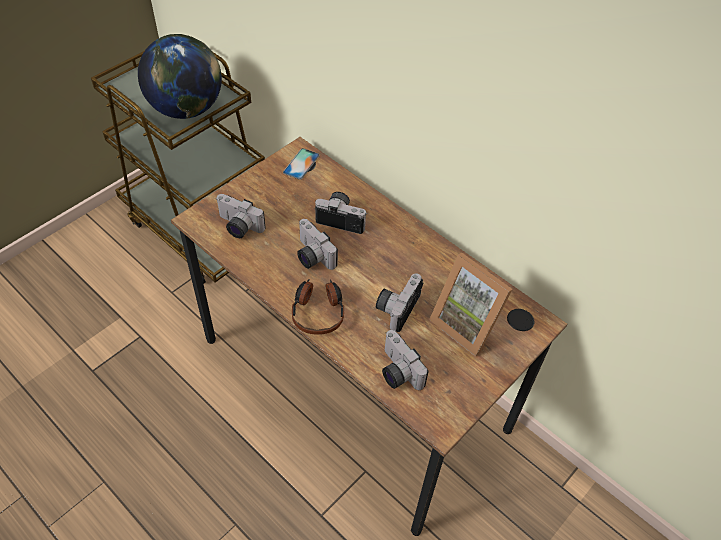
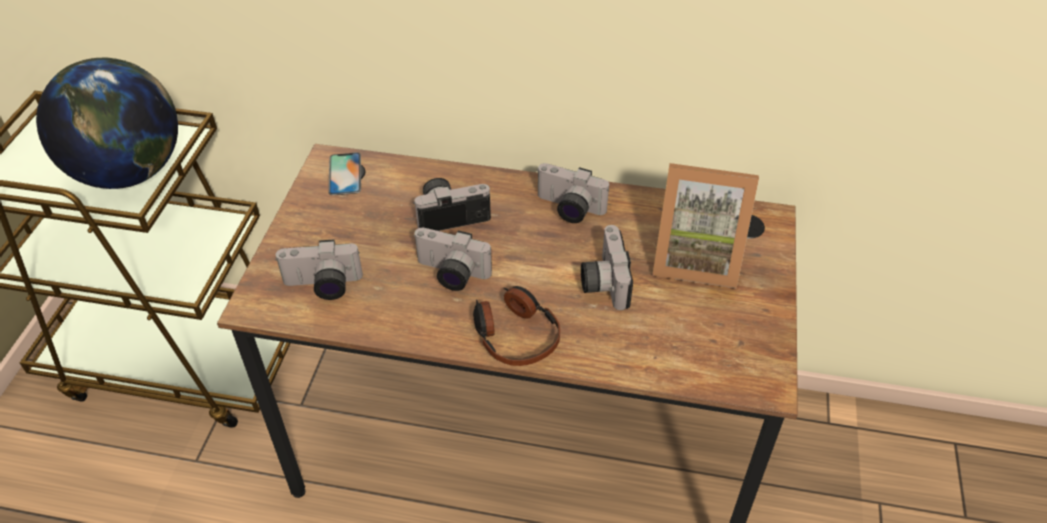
camera: 30 degrees left, 5 degrees down
camera [382,330,429,390] -> camera moved to [536,163,609,223]

